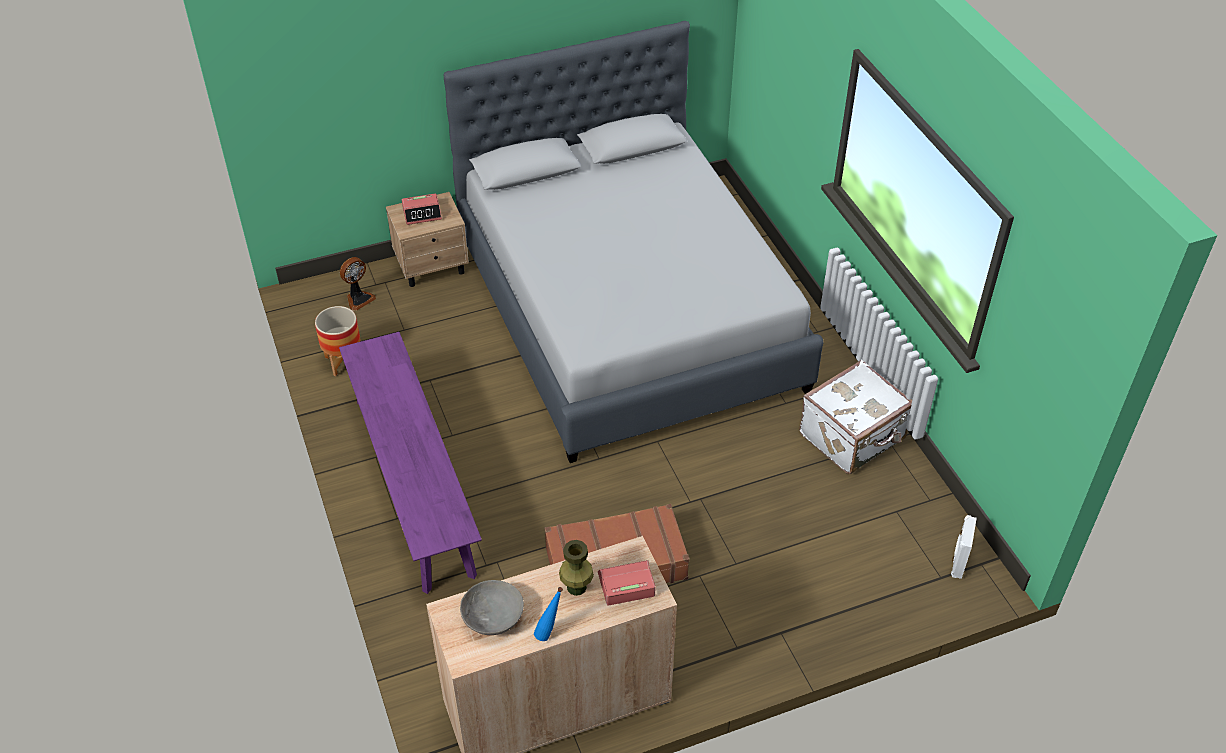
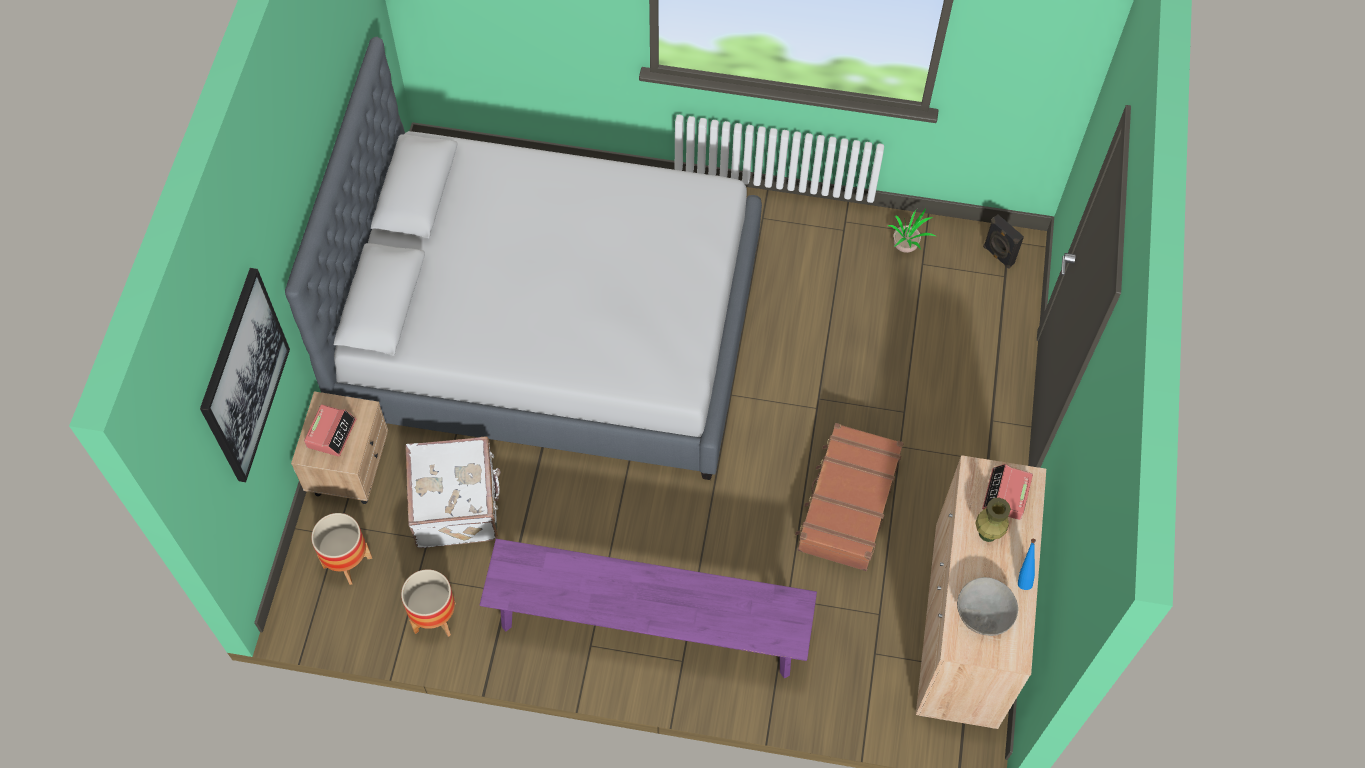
camera: 60 degrees left, 15 degrees up
fan [340,257,376,311] -> planter [311,513,372,585]
white suitcase [799,360,912,474] -> white suitcase moved to [406,436,501,548]
white speaker [951,515,977,579] -> black speaker [983,215,1024,268]
none -> picture [200,268,290,482]
none -> potted plant [888,209,935,253]

